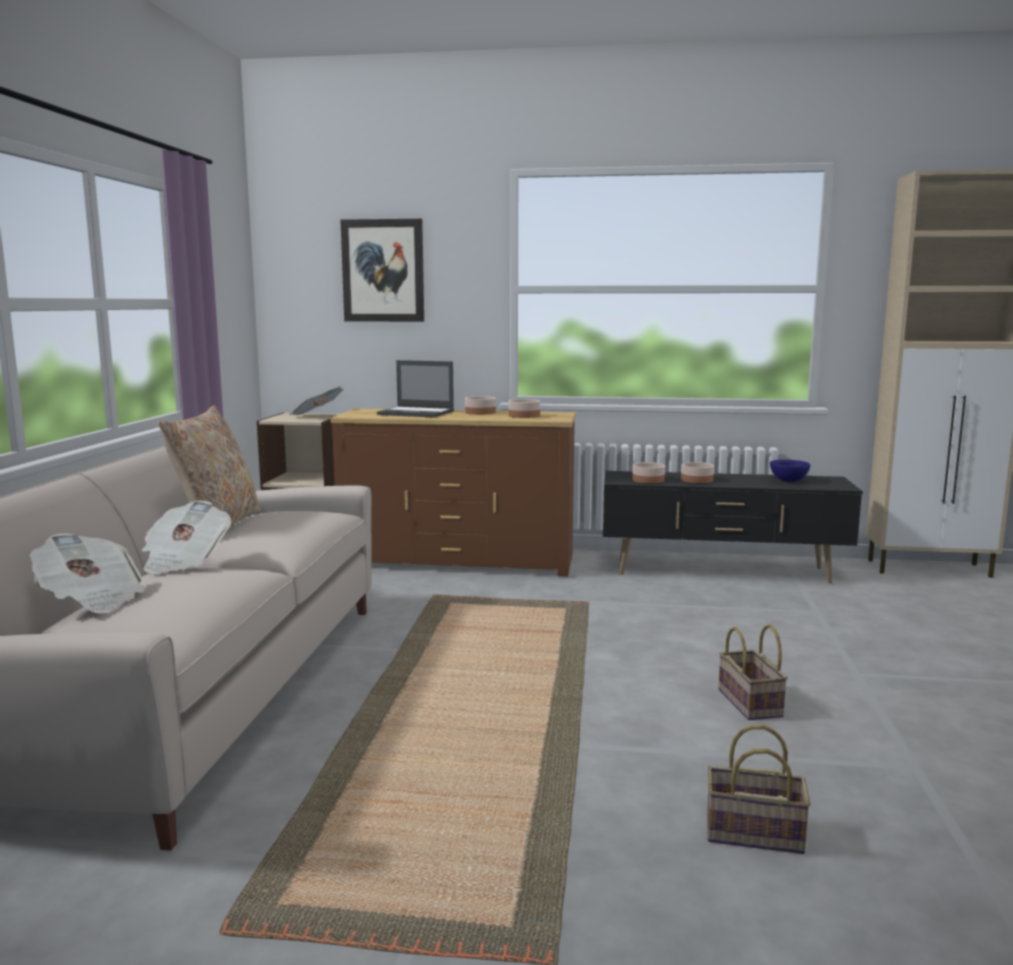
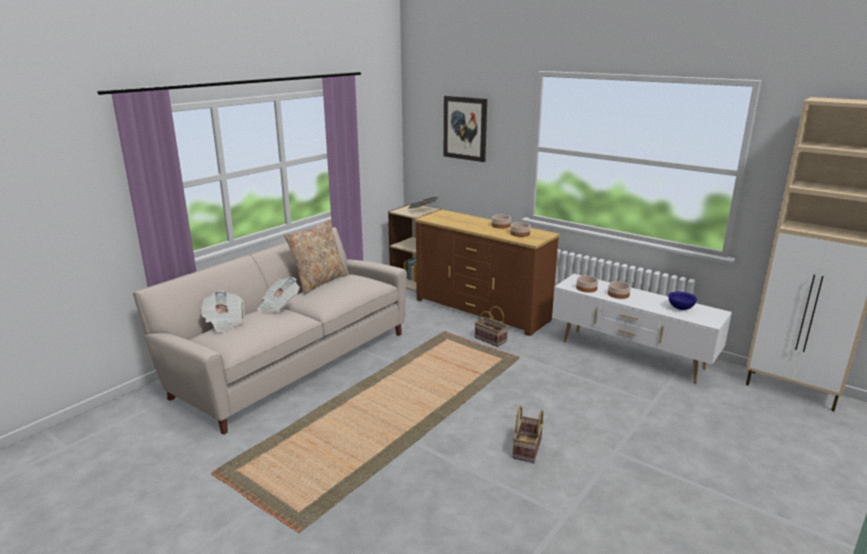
camera: 30 degrees right, 10 degrees up
laptop [377,360,454,418] -> none
black tv stand [603,471,863,583] -> white tv stand [552,274,732,383]
basket [707,725,811,854] -> basket moved to [475,306,508,347]

